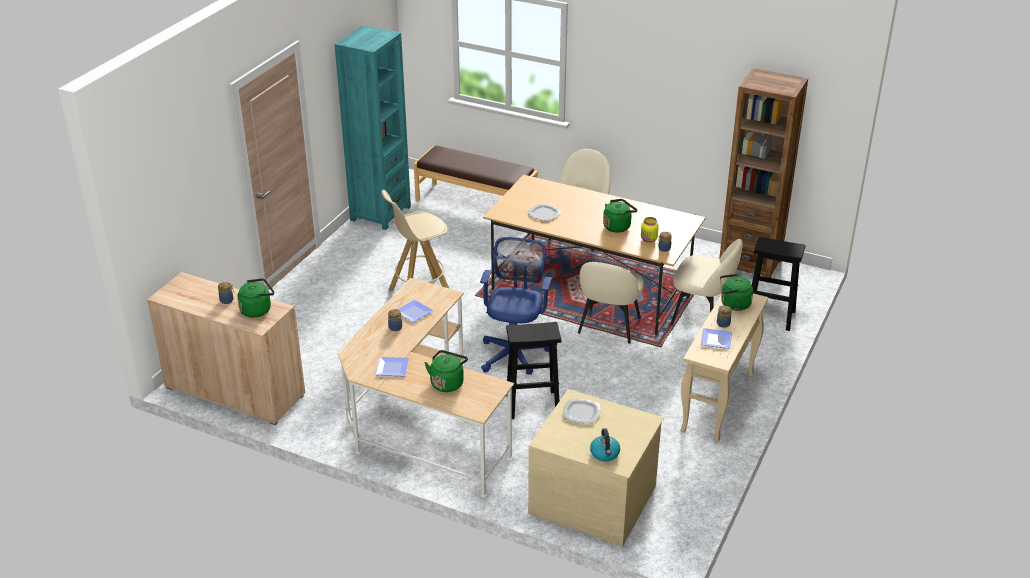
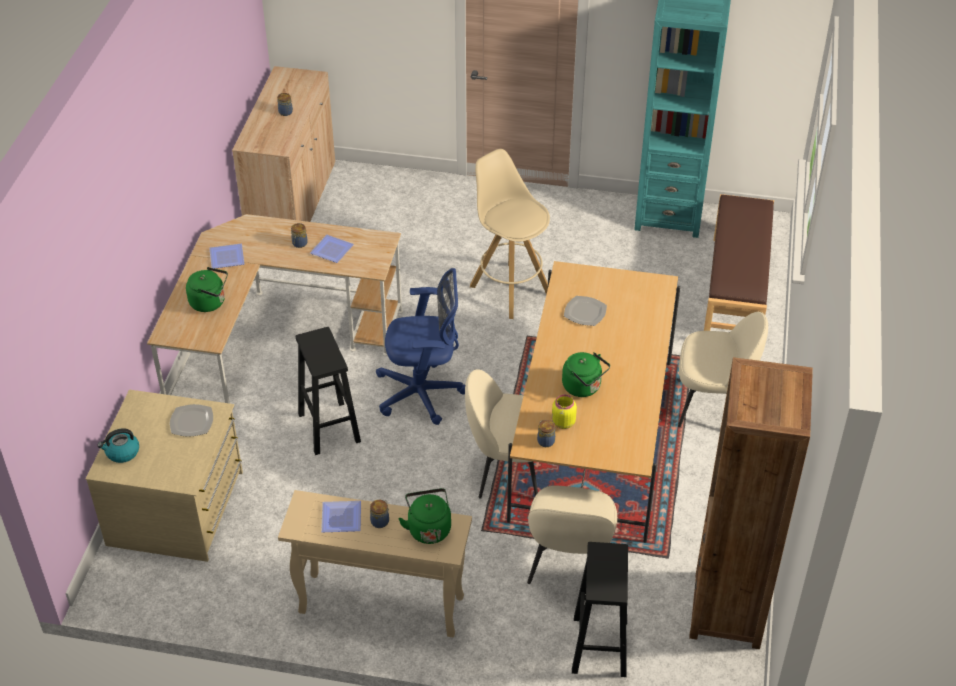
camera: 75 degrees right, 10 degrees up
green kettle [237,278,274,318] -> none

